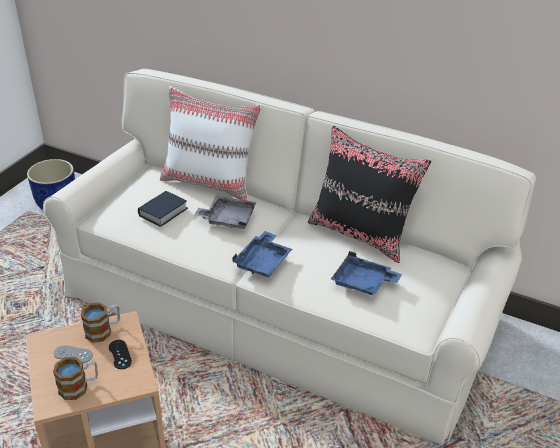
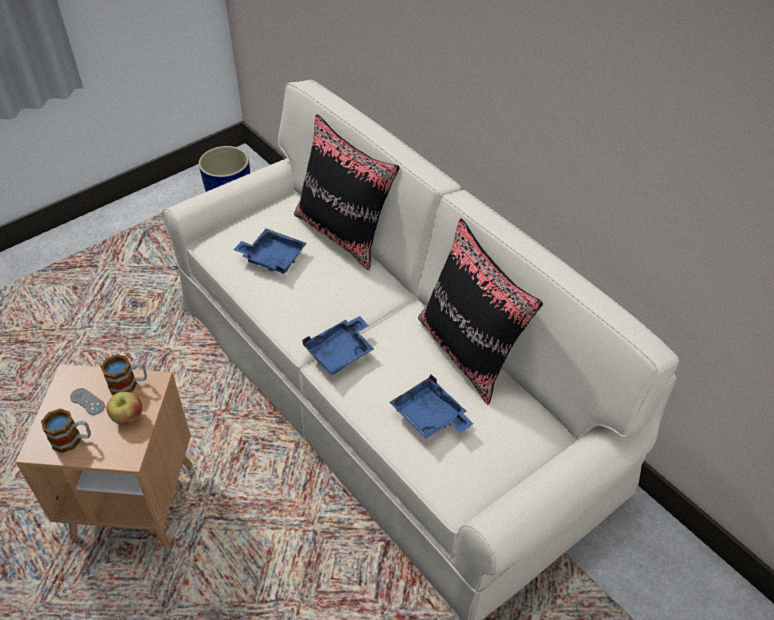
camera: 25 degrees right, 10 degrees up
black game controller [109,340,132,369] -> apple [106,392,142,425]
book [138,191,188,227] -> blue tray [234,228,307,274]
white pillow [160,86,262,201] -> black pillow [294,114,400,270]
grey tray [195,196,256,229] -> none

